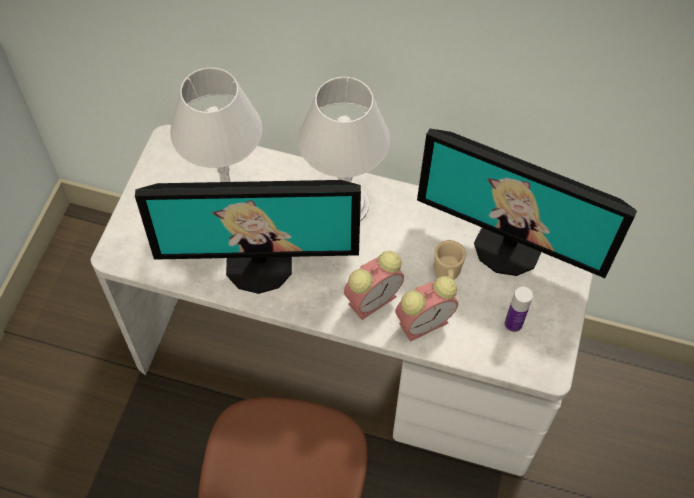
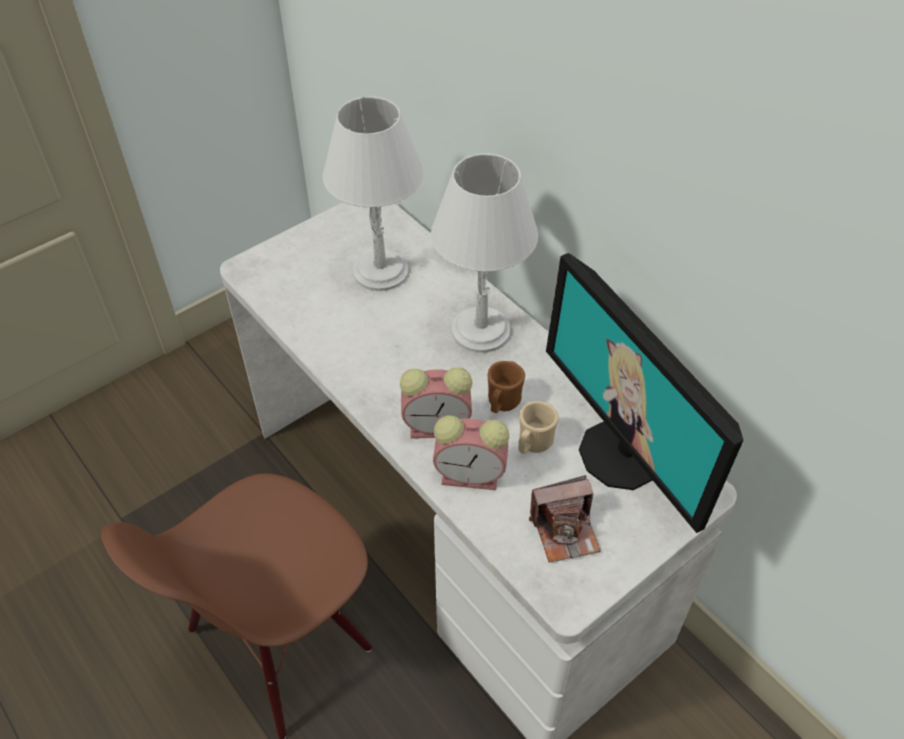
camera: 35 degrees right, 10 degrees down
monitor [135,180,361,294] -> none
bottle [505,287,533,332] -> camera [529,475,601,563]
none -> brown mug [488,361,525,413]

